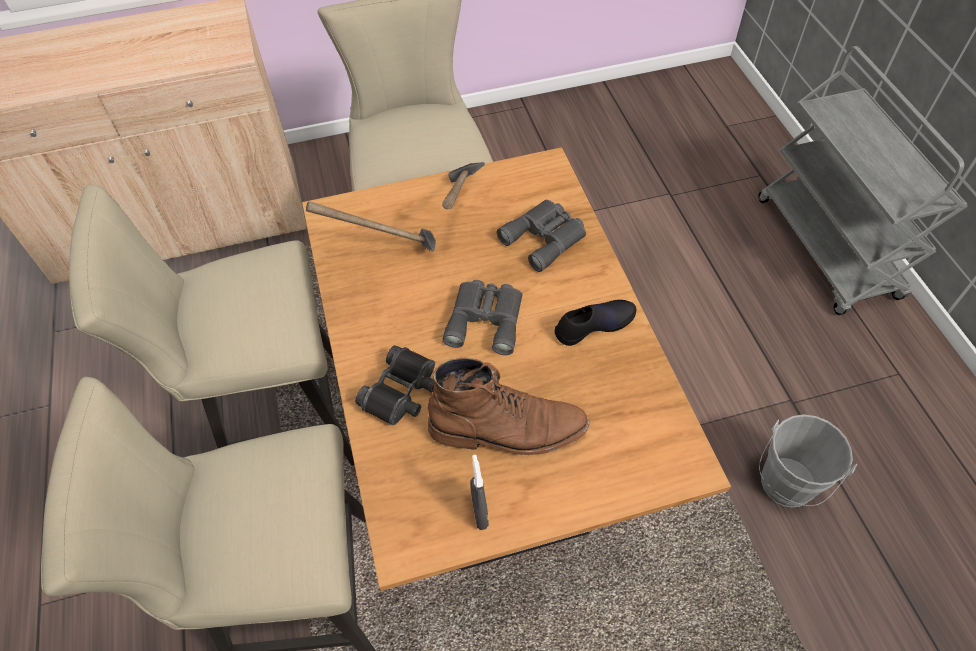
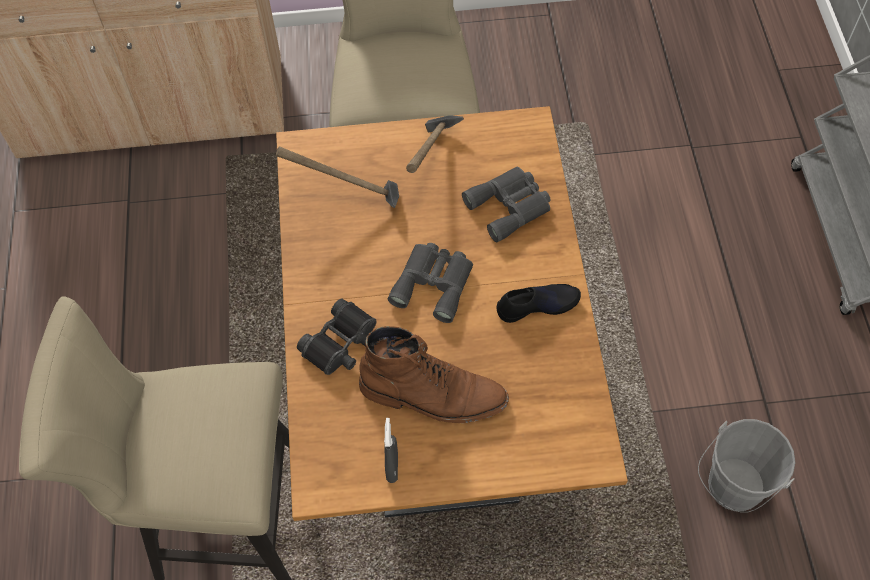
camera: 10 degrees right, 5 degrees up
beige stool [69,185,354,466] -> none

